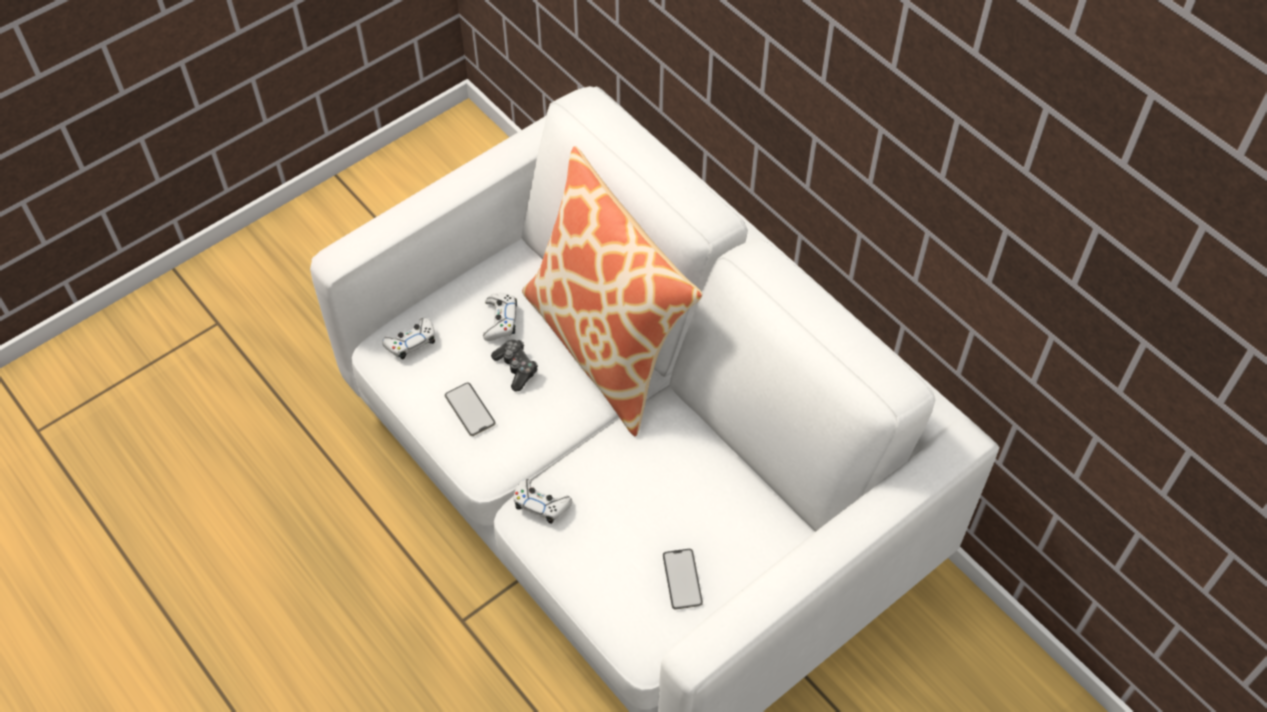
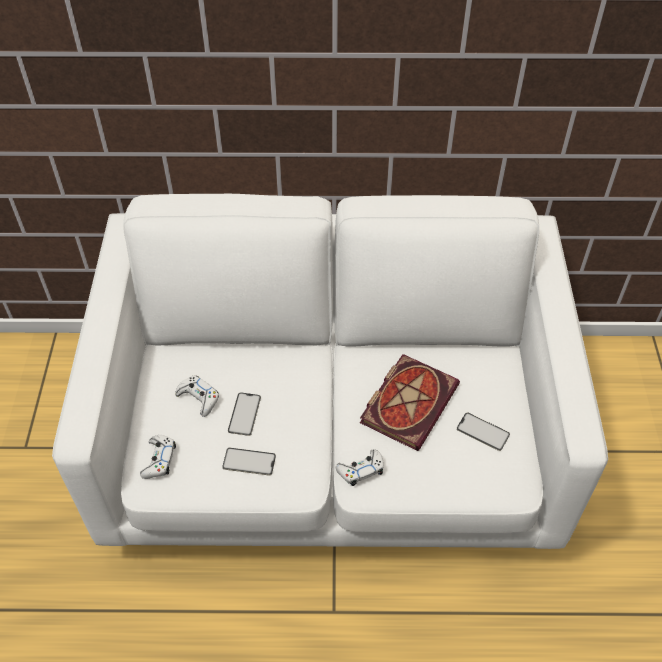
camera: 50 degrees left, 5 degrees down
game controller [491,339,538,391] -> phone [228,393,261,436]
pillow [522,146,702,436] -> none
none -> book [360,354,460,451]

